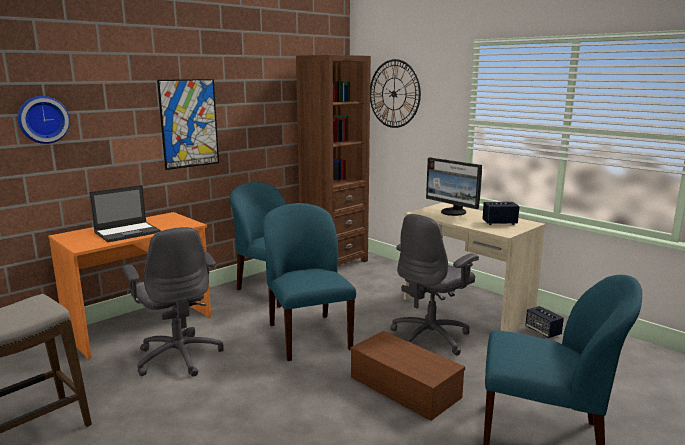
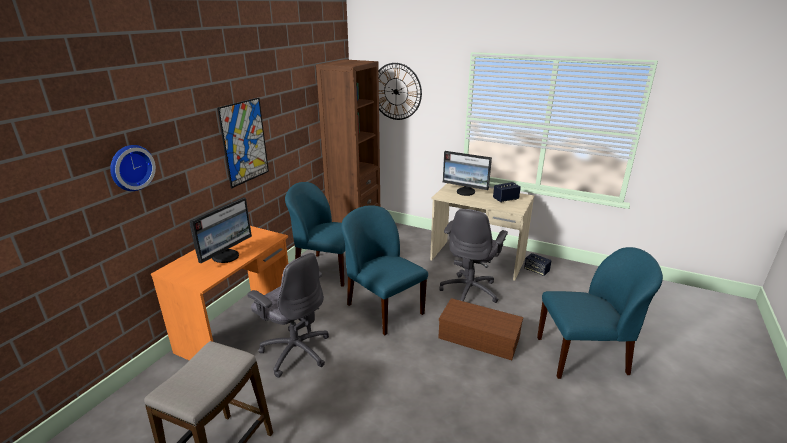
camera: 20 degrees left, 10 degrees up
laptop [89,185,161,242] -> monitor [190,197,252,263]

